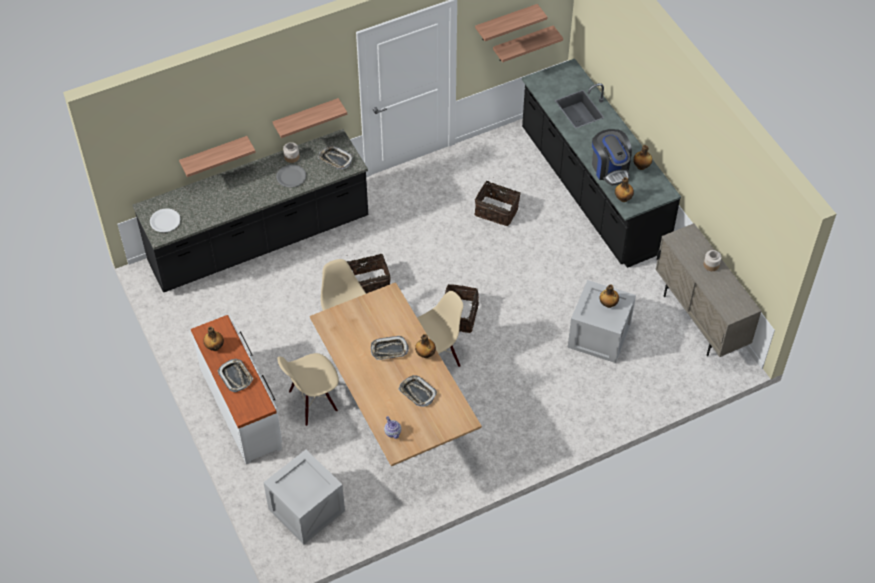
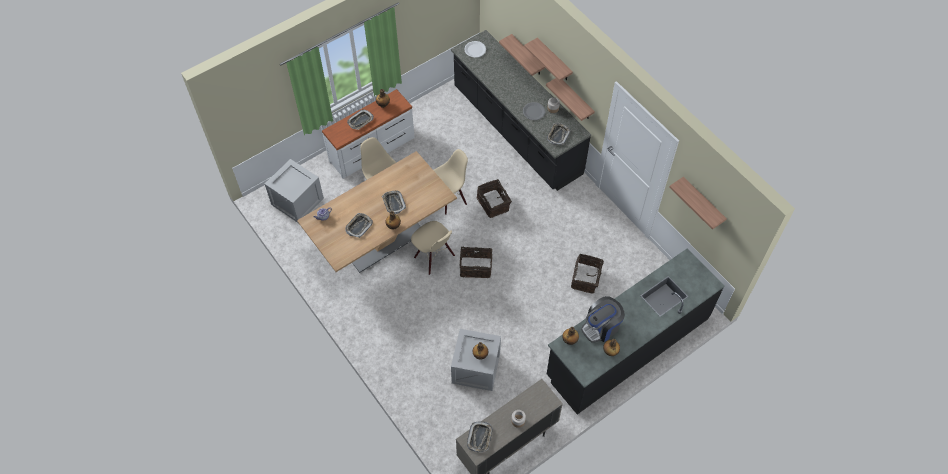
camera: 80 degrees right, 5 degrees up
shelf [493,25,563,62] -> shelf moved to [524,38,573,81]
none -> tray [467,421,493,452]

